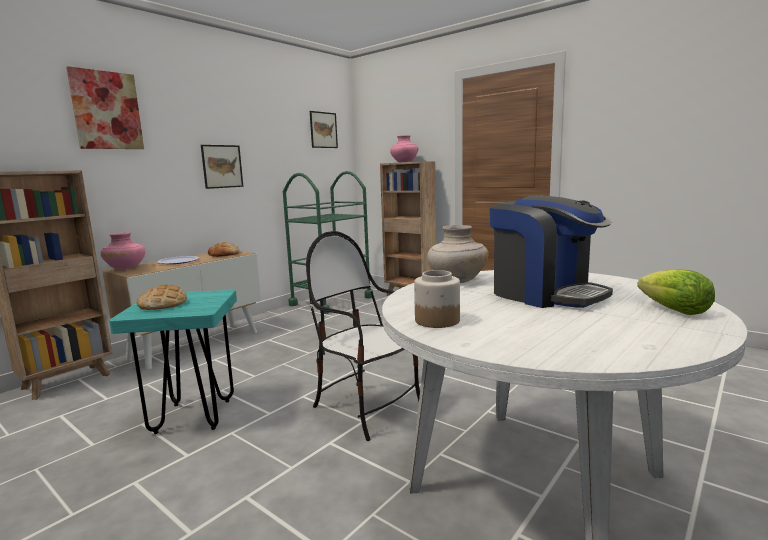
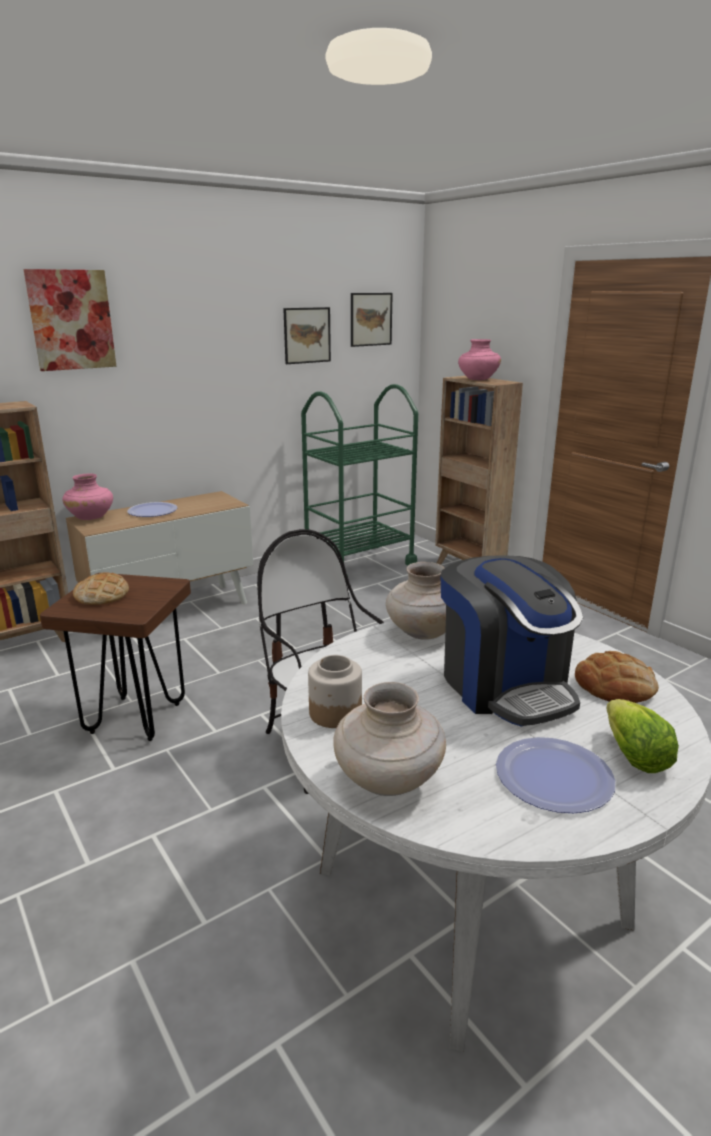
camera: 15 degrees right, 10 degrees up
turquoise stool [109,290,237,434] -> brown stool [40,573,191,741]
picture [201,145,243,189] -> picture moved to [283,307,331,364]
bread [208,242,240,257] -> bread moved to [575,651,659,703]
none -> beige vase [333,682,446,796]
none -> plate [496,737,616,813]

